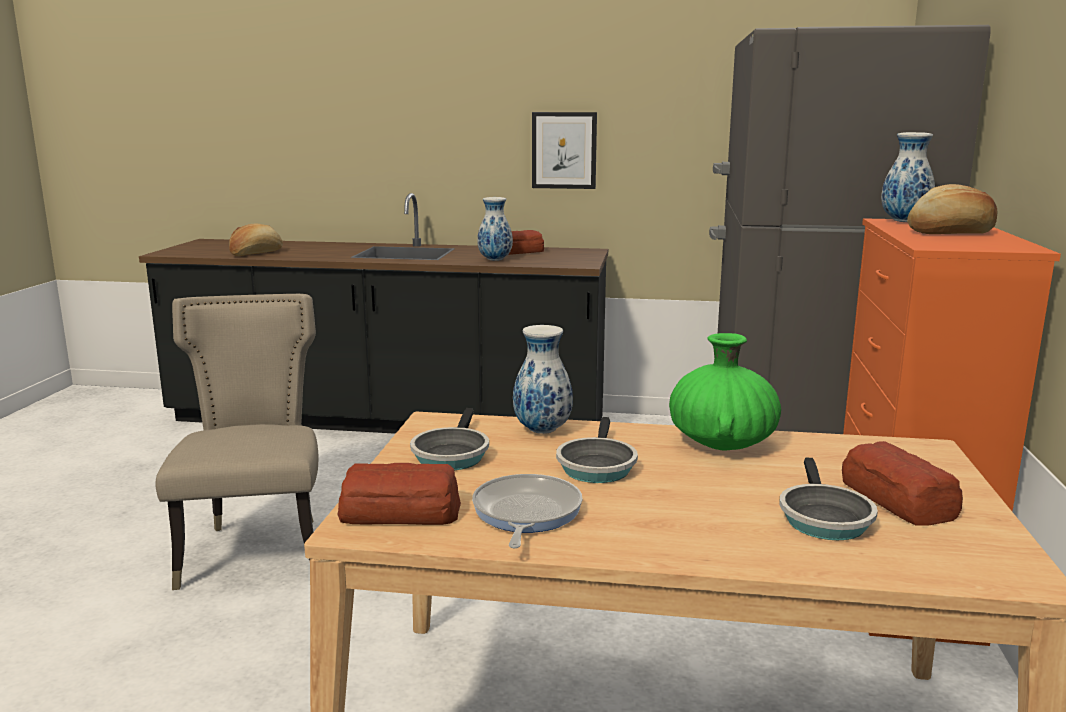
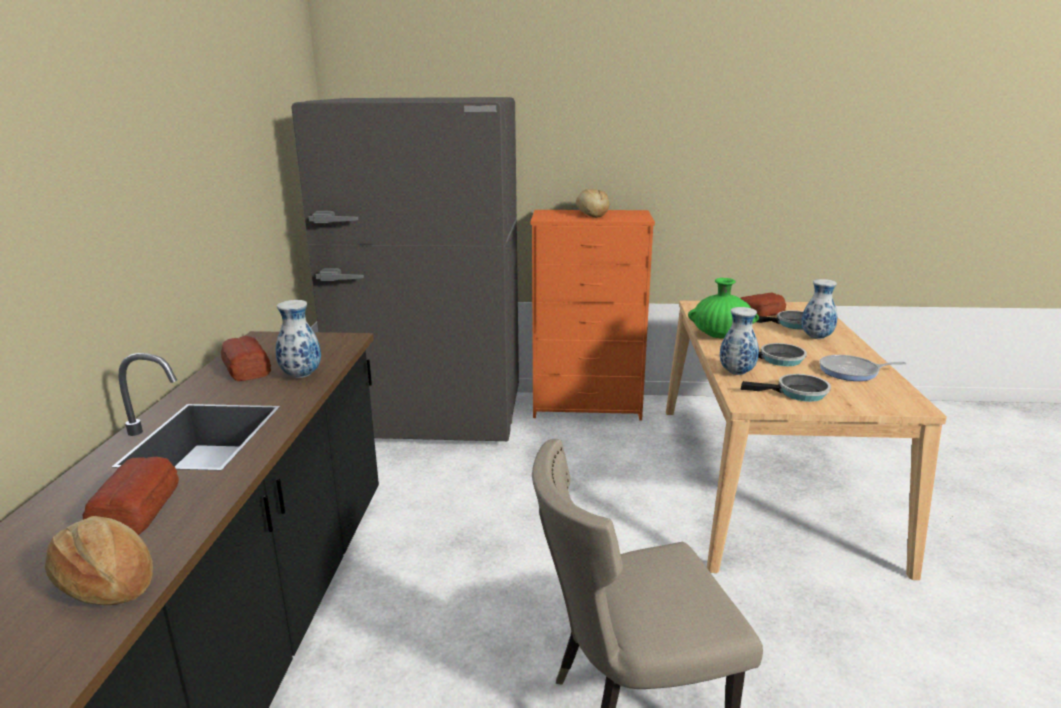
camera: 95 degrees left, 5 degrees up
bread [338,463,461,525] -> bread moved to [82,457,179,535]
picture [532,112,597,189] -> none
vase [881,132,935,222] -> vase moved to [801,279,837,339]

